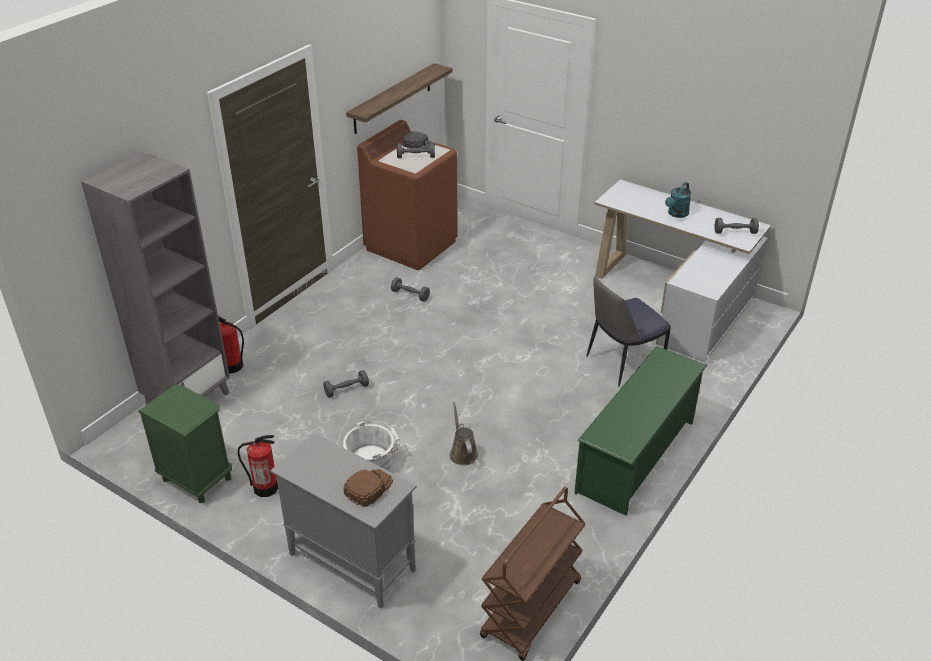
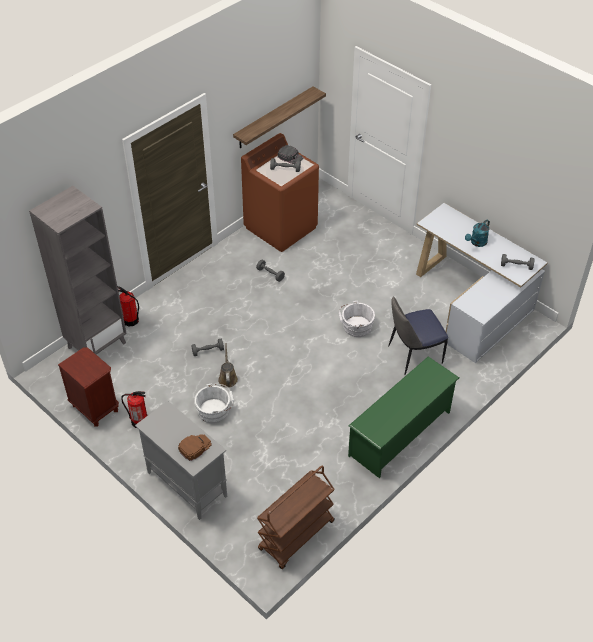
camera: 10 degrees right, 10 degrees up
green nightstand [138,385,232,503] -> brown nightstand [58,348,119,427]
brown watering can [450,402,478,466] -> brown watering can moved to [218,343,238,388]
none -> white bucket [338,301,375,337]

